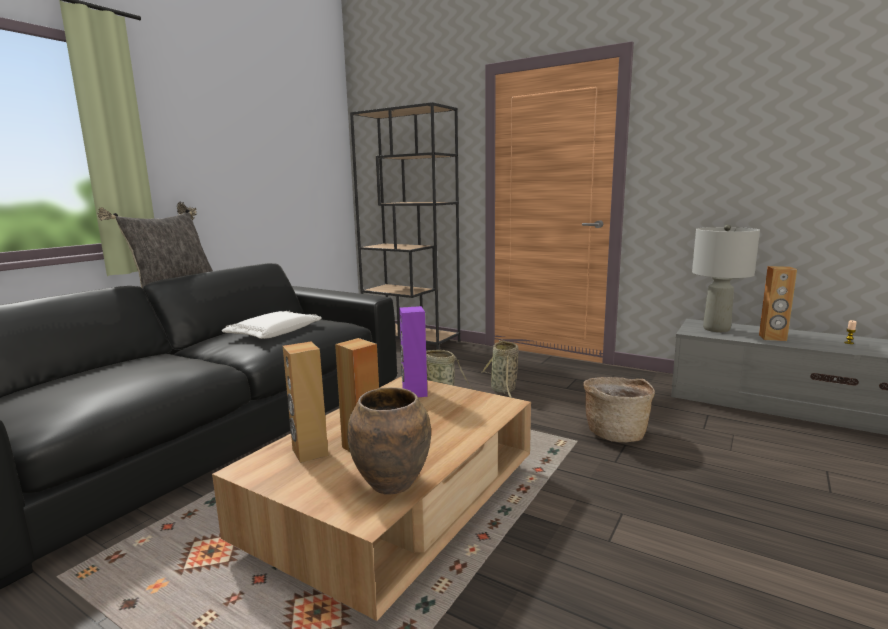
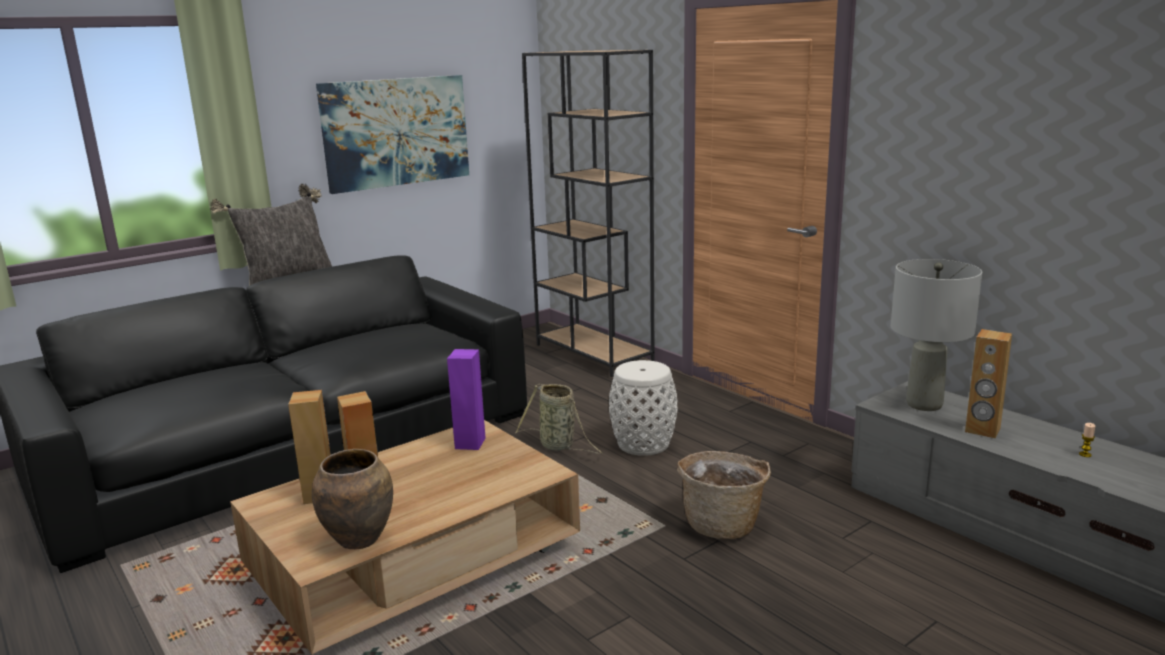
camera: 20 degrees right, 5 degrees up
white pillow [222,311,322,339] -> none
basket [482,340,519,398] -> white stool [609,360,678,456]
none -> picture [316,75,469,194]

